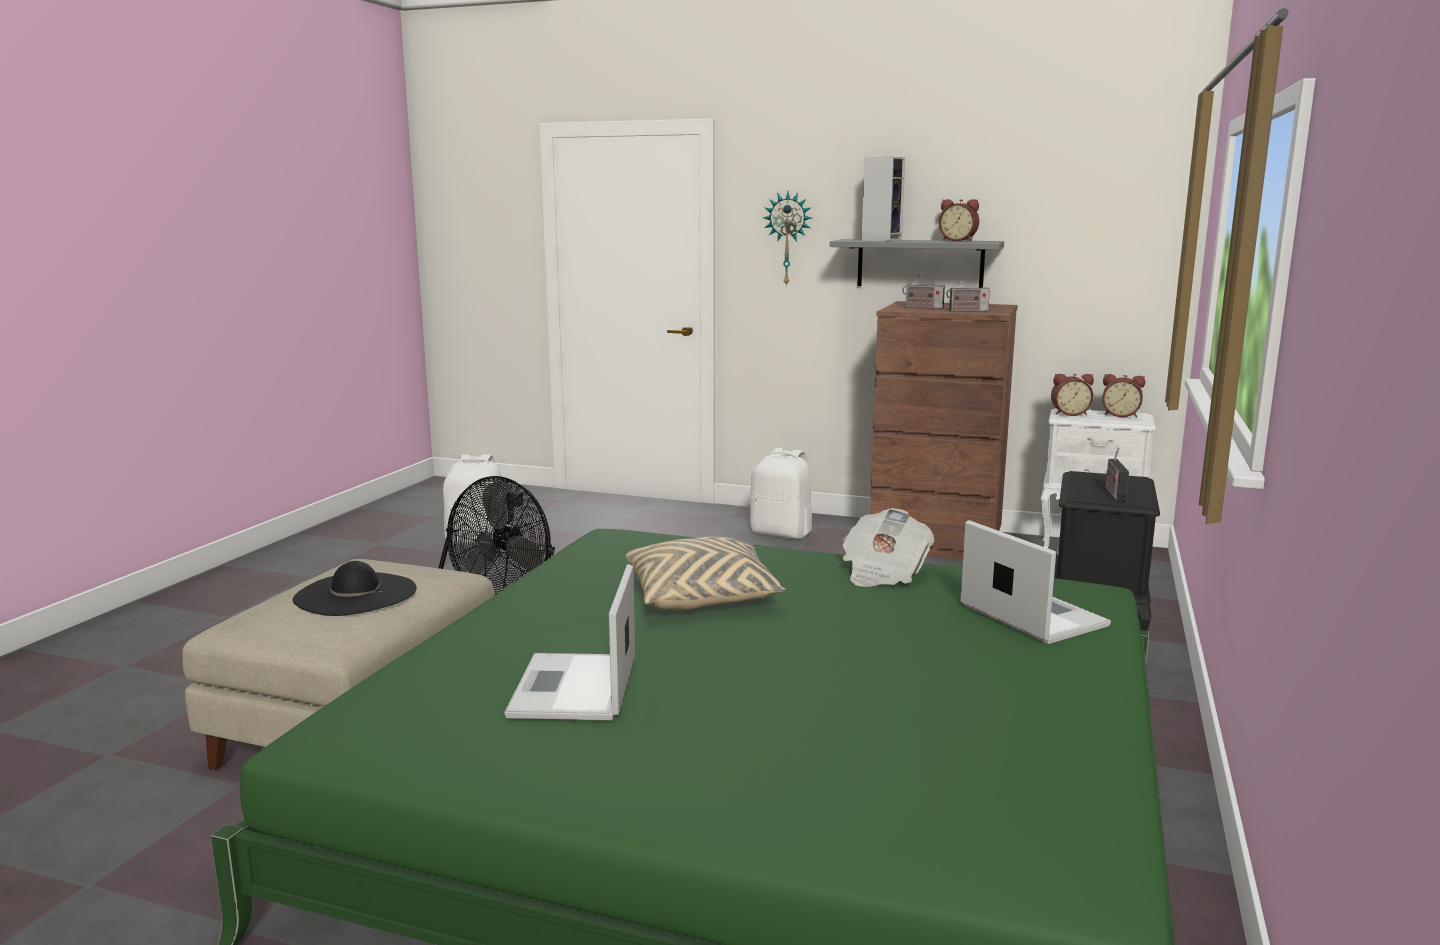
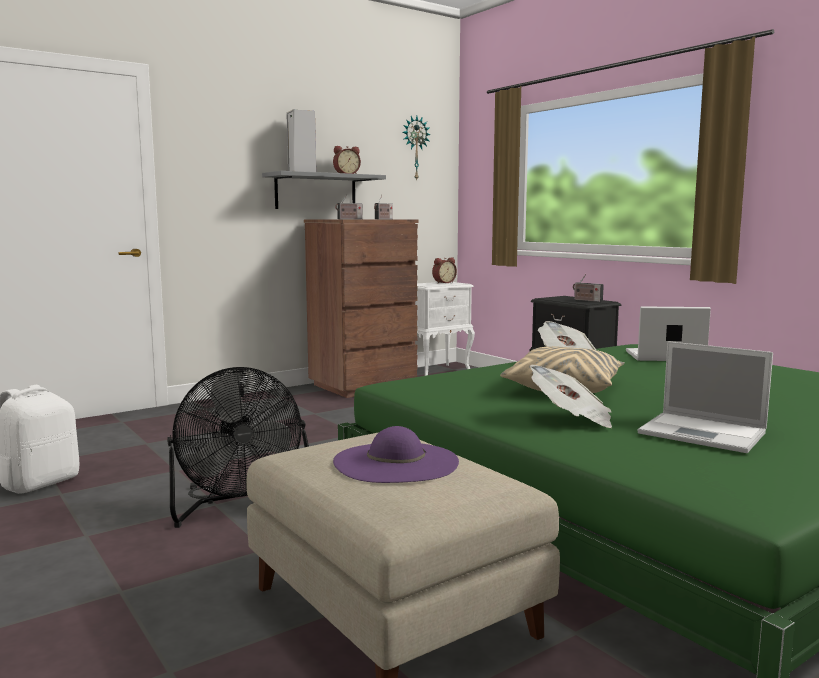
camera: 55 degrees left, 5 degrees down
black hat [292,561,417,616] -> purple hat [333,426,459,483]
white backpack [750,448,812,539] -> none
wall clock [763,192,812,287] -> wall clock moved to [403,116,431,181]
alarm clock [1051,374,1094,416] -> none
none -> newspaper [530,365,612,428]

